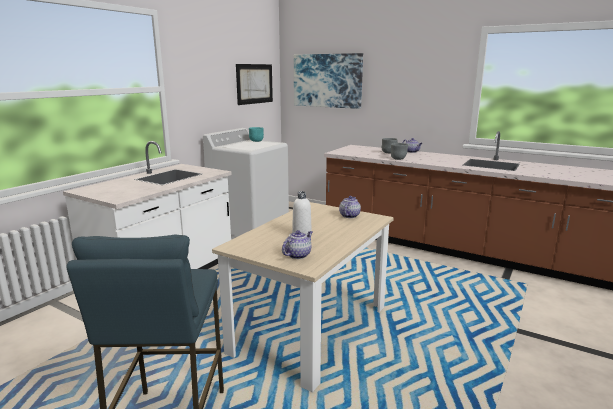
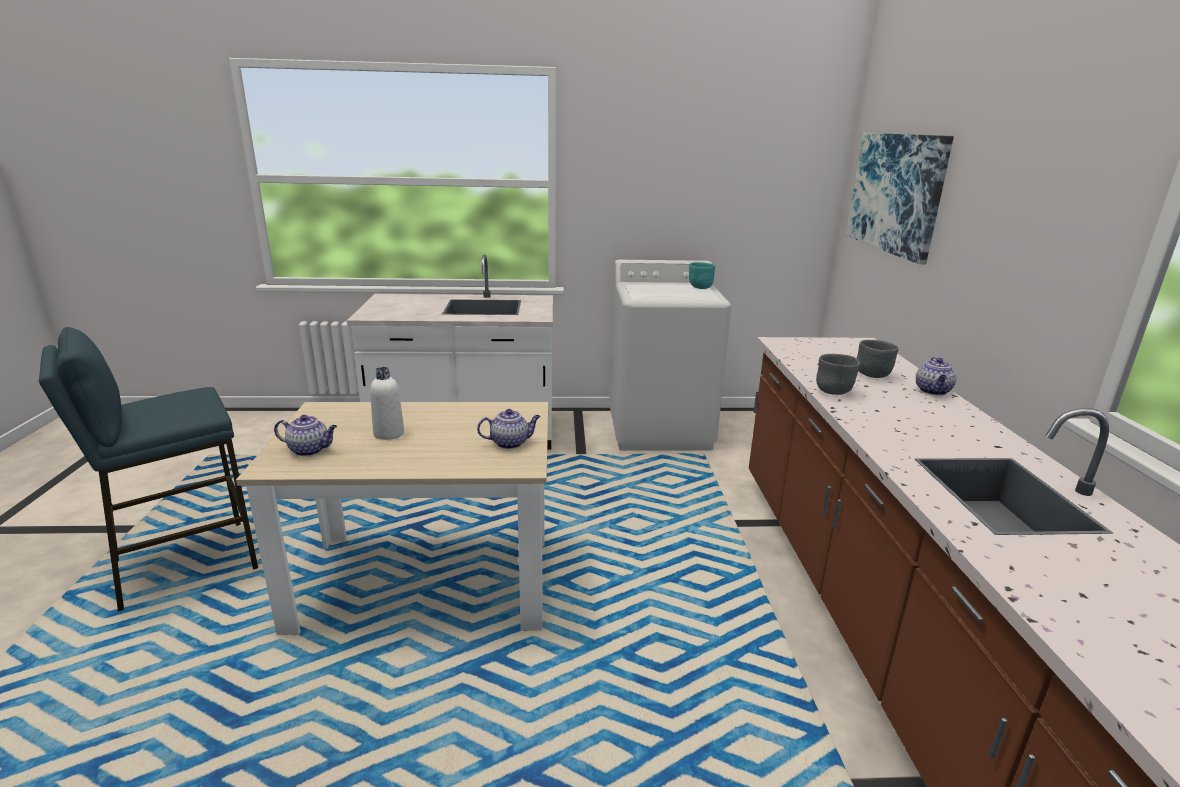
camera: 55 degrees right, 5 degrees up
picture [236,64,273,105] -> none

